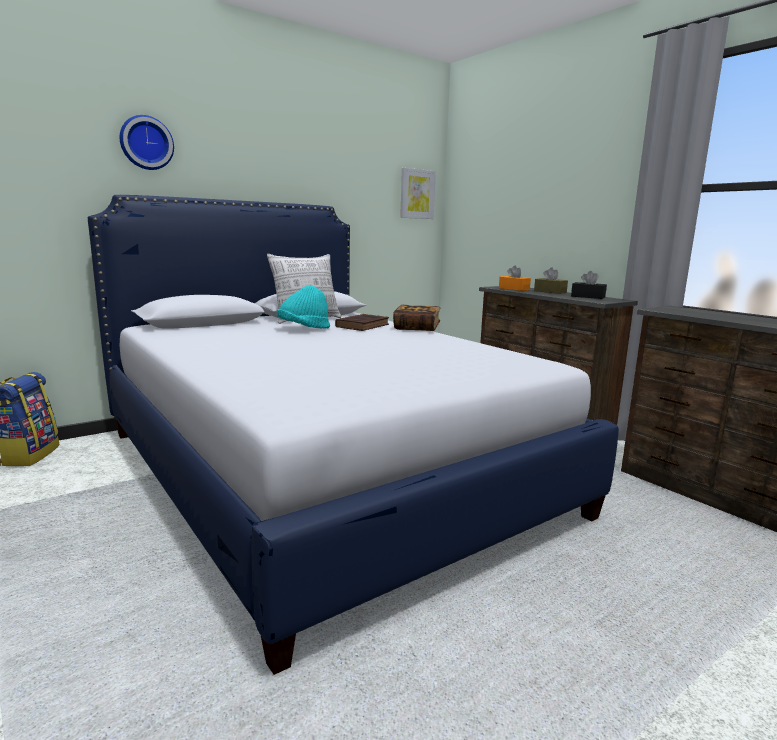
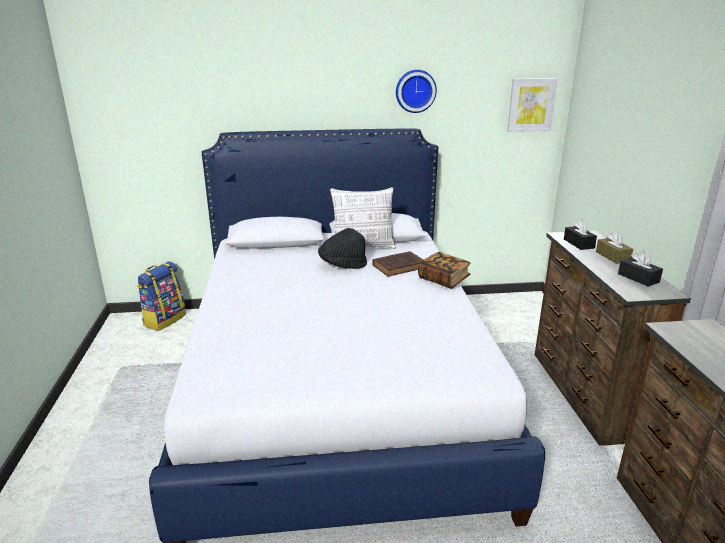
camera: 30 degrees right, 10 degrees up
wall clock [120,115,174,170] -> wall clock moved to [396,70,437,113]
turquoise hat [277,285,330,329] -> black hat [318,228,367,269]
orange tissue box [499,265,531,291] -> black tissue box [564,219,597,250]

